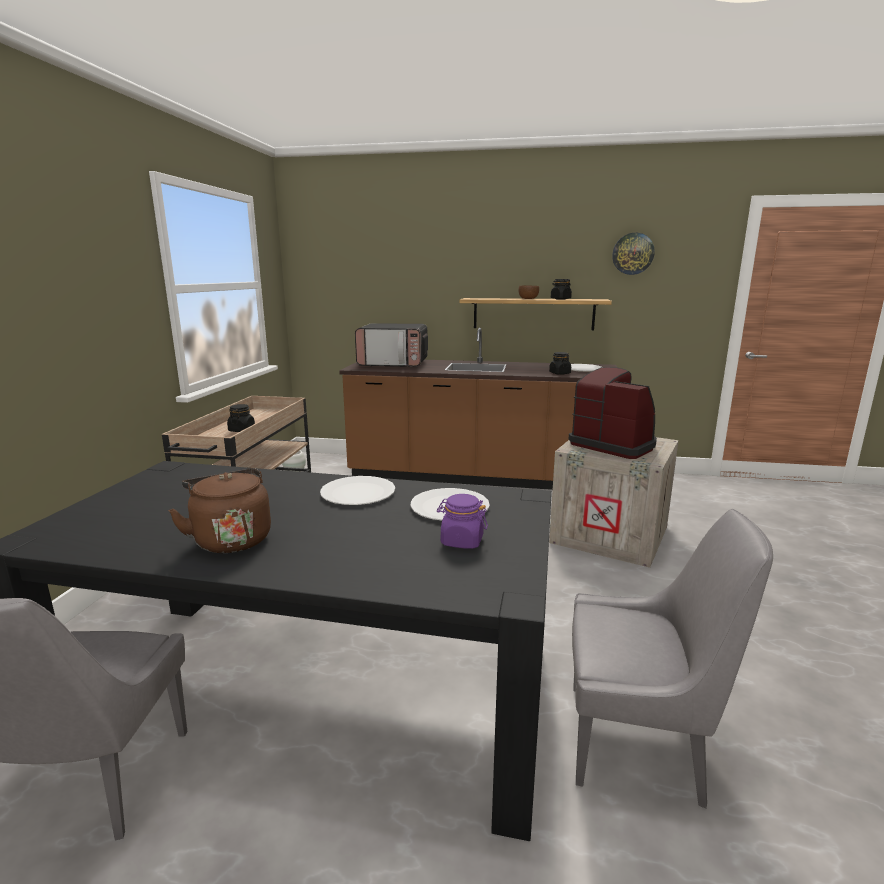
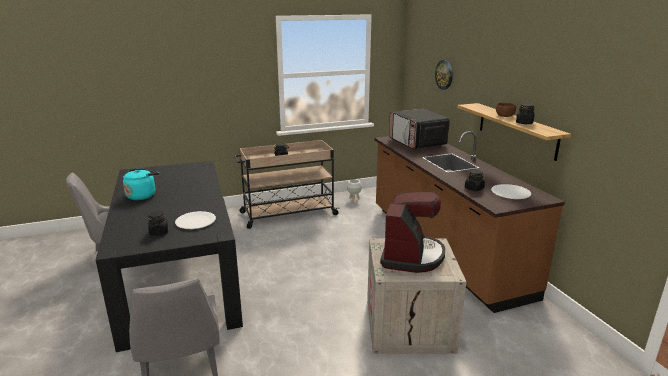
camera: 60 degrees right, 5 degrees up
brown kettle [168,468,271,553] -> turquoise kettle [123,168,159,200]
white plate [320,476,395,505] -> none
purple jar [437,494,488,549] -> black jar [148,211,168,235]
wall clock [612,233,655,275] -> wall clock moved to [435,60,453,90]

